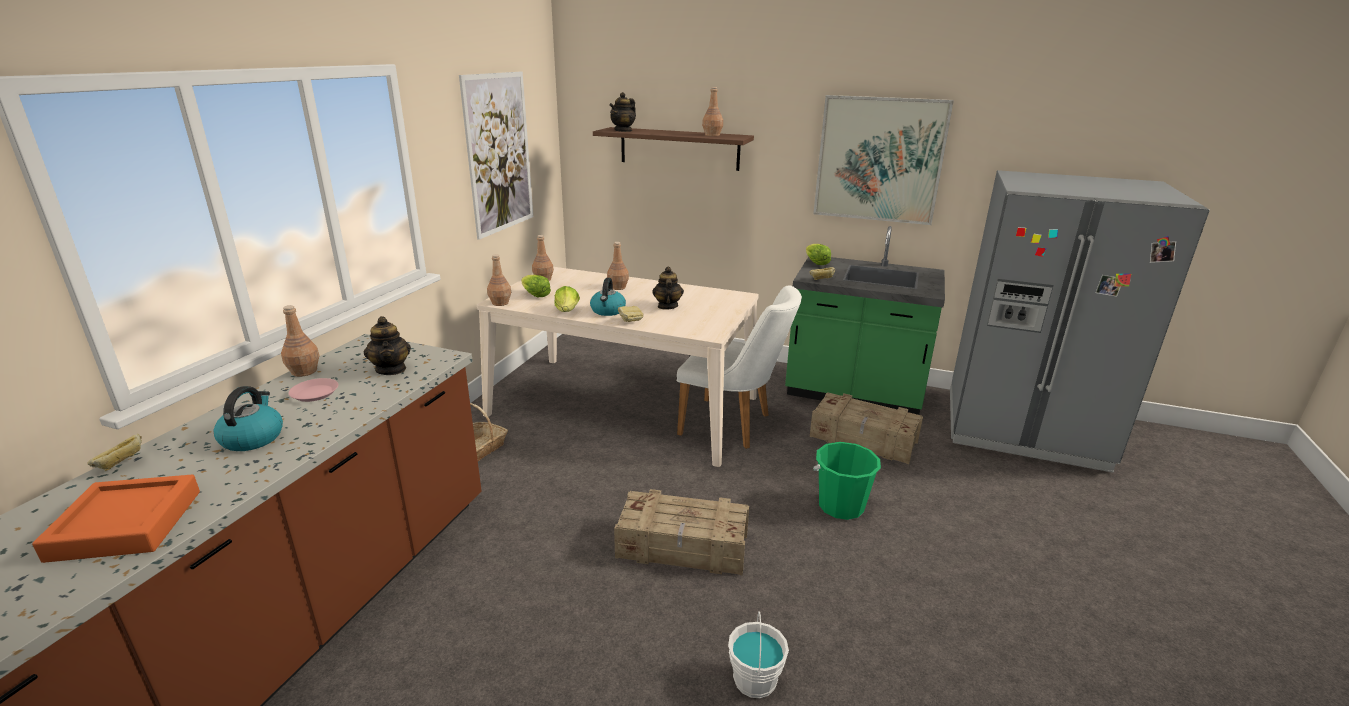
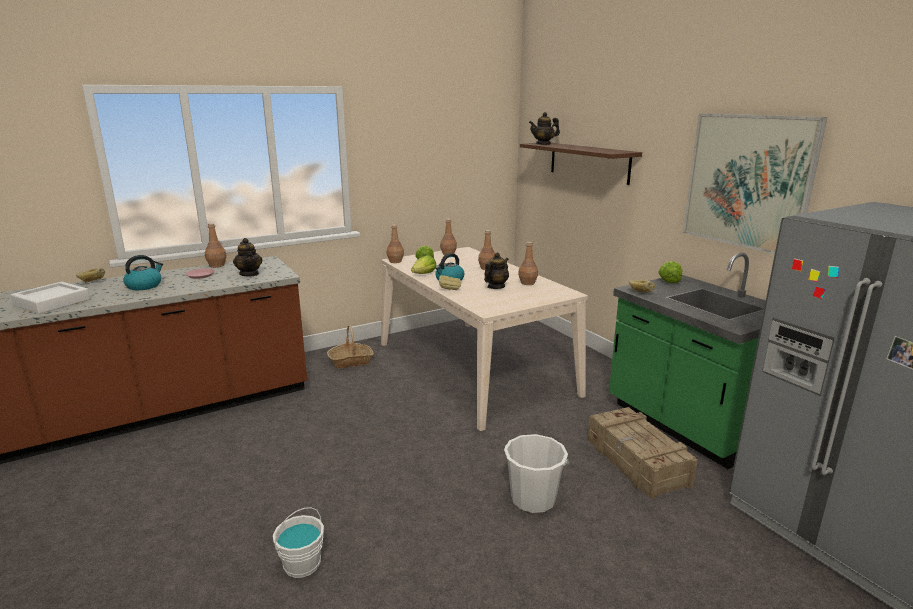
camera: 40 degrees right, 5 degrees down
orange tray [32,475,200,563] -> white tray [10,282,90,314]
teapot [364,316,411,375] -> teapot turned 45 degrees counterclockwise [233,238,262,276]
picture [459,72,533,240] -> none
crate [614,489,749,576] -> none
white chair [676,285,802,449] -> none
brown bottle [702,87,723,136] -> brown bottle moved to [518,242,538,285]
green bucket [813,442,881,520] -> white bucket [504,434,569,513]

